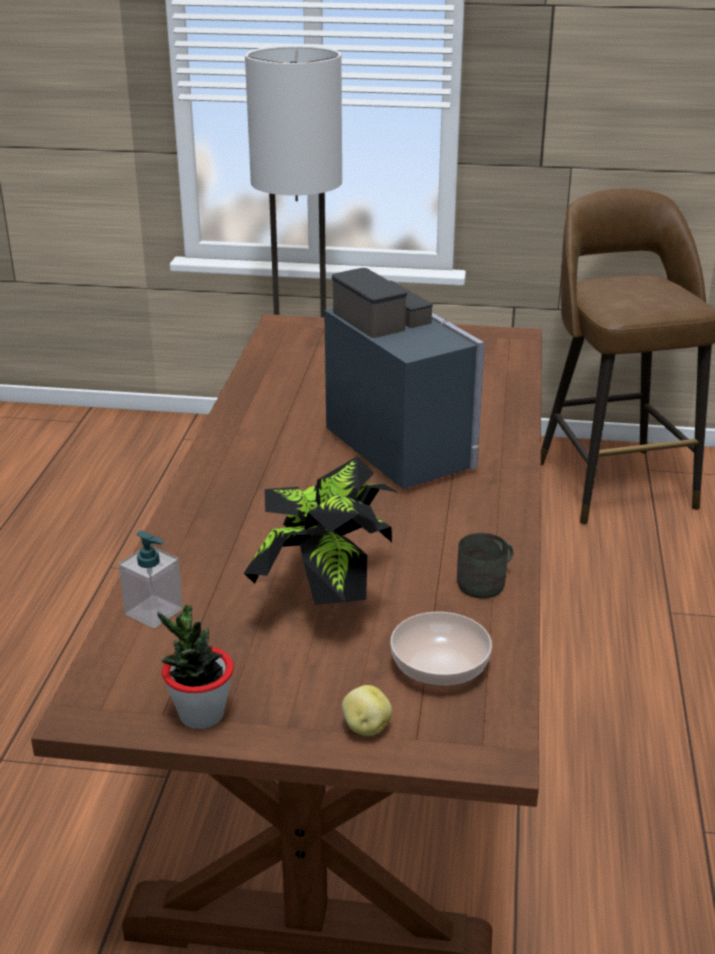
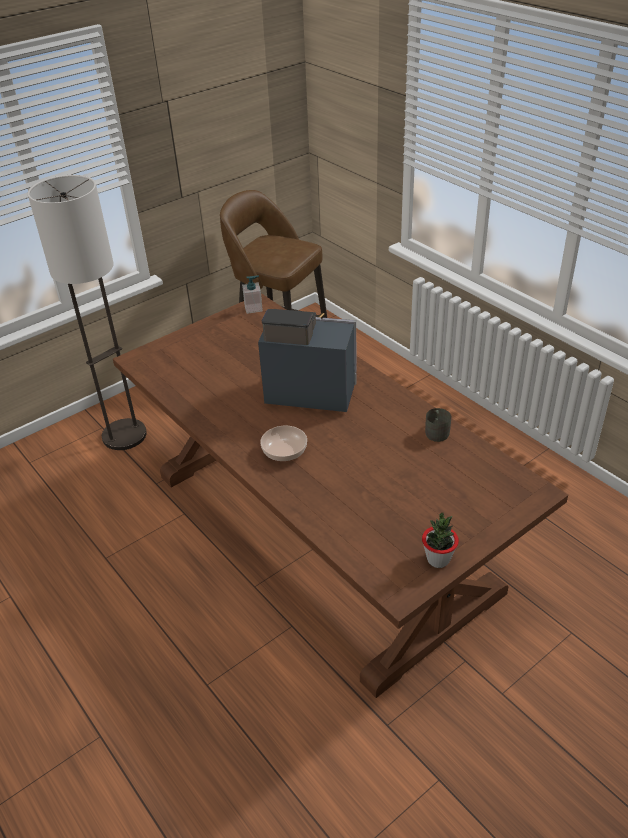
camera: 45 degrees left, 10 degrees up
soap dispenser [119,531,183,628] -> soap dispenser moved to [242,276,263,314]
potted plant [244,456,399,605] -> none
potato [342,685,392,736] -> none
bowl [390,612,492,687] -> bowl moved to [260,426,307,461]

